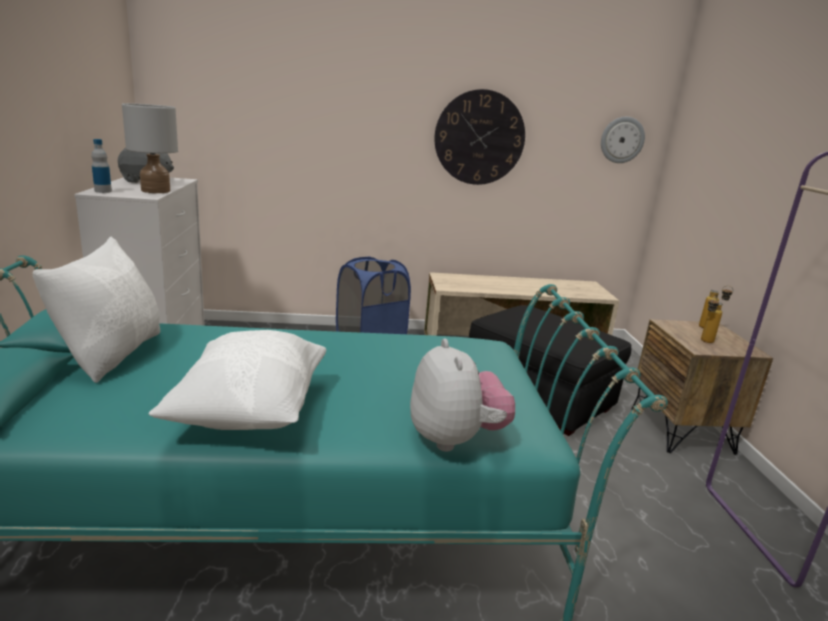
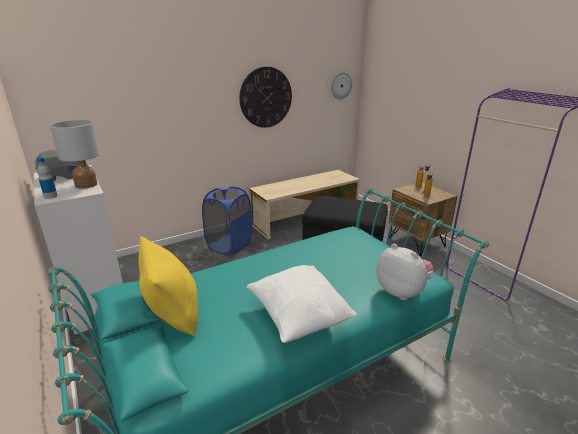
camera: 25 degrees left, 5 degrees up
white pillow [33,237,160,383] -> yellow pillow [138,236,198,337]

